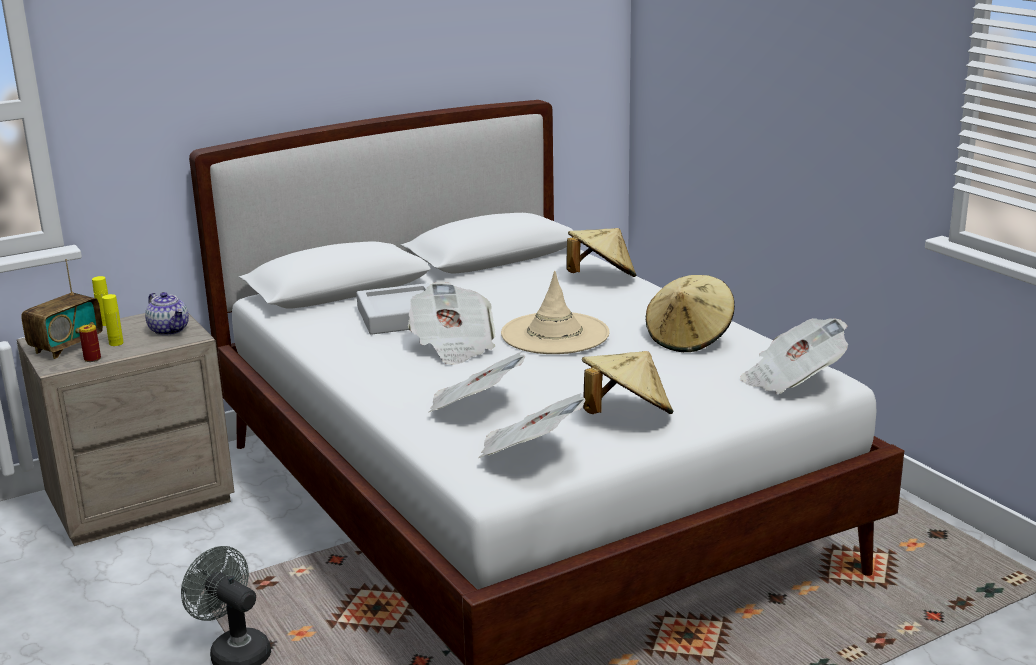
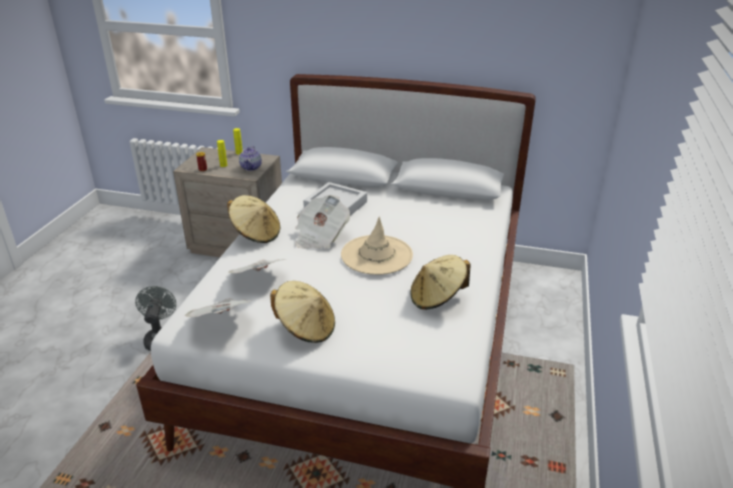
camera: 45 degrees right, 10 degrees up
radio [21,259,103,359] -> none
beige hat [566,228,636,277] -> beige hat moved to [227,195,280,243]
newspaper [740,318,848,394] -> none

